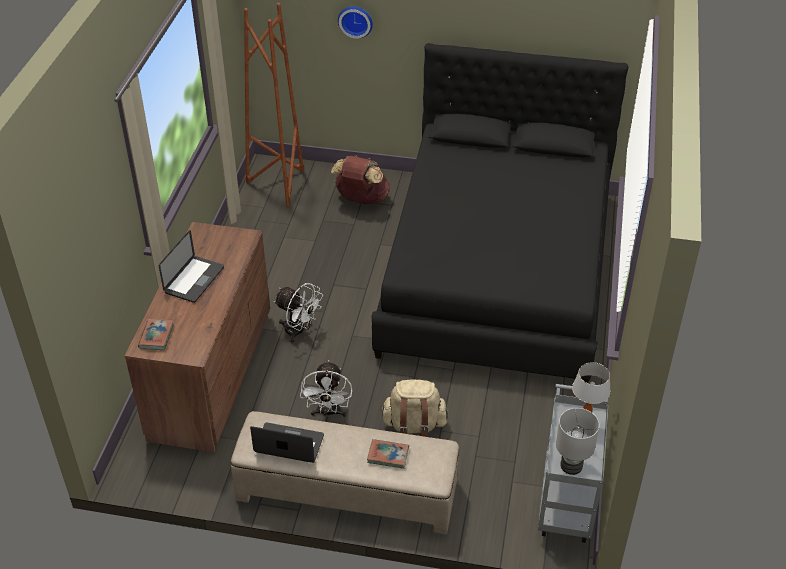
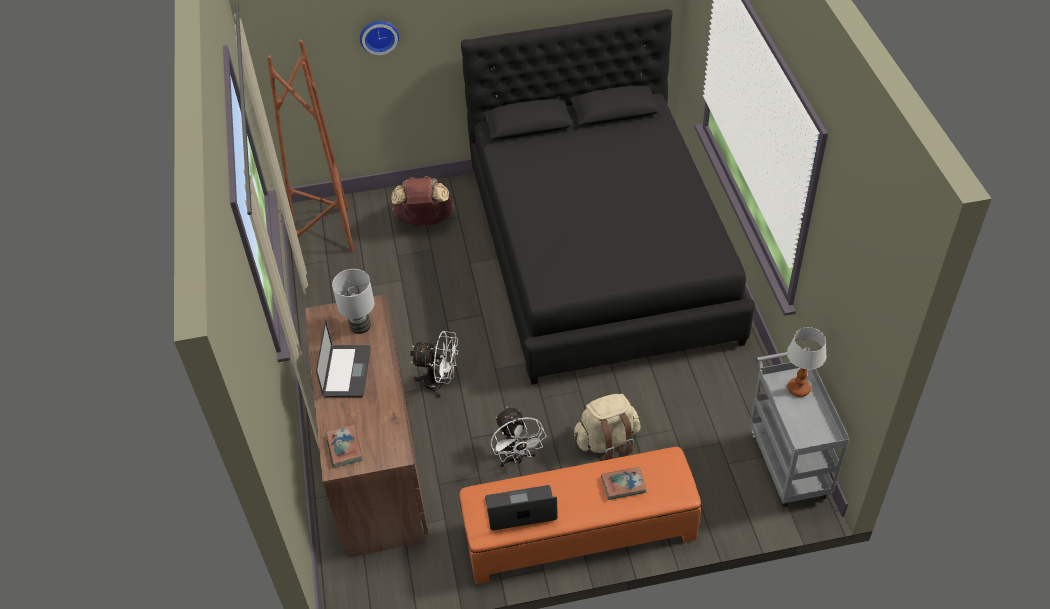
camera: 20 degrees left, 5 degrees up
beige bench [231,411,459,534] -> orange bench [459,447,701,584]
grey table lamp [556,408,599,475] -> grey table lamp moved to [332,269,375,334]

